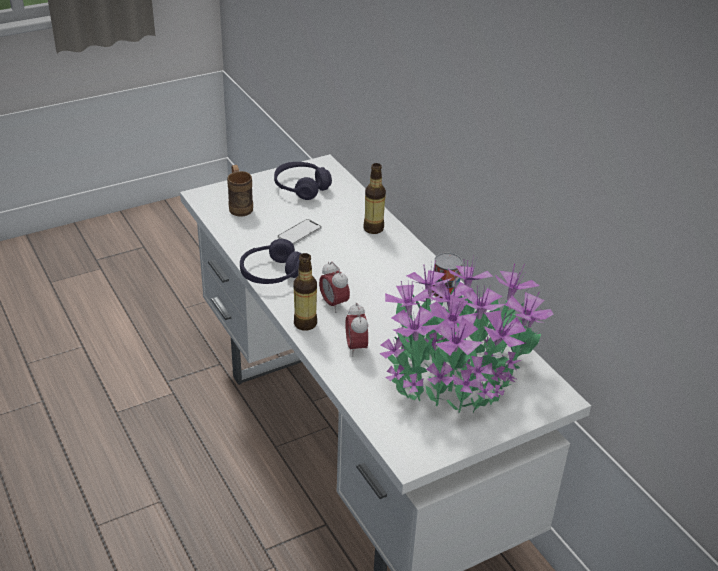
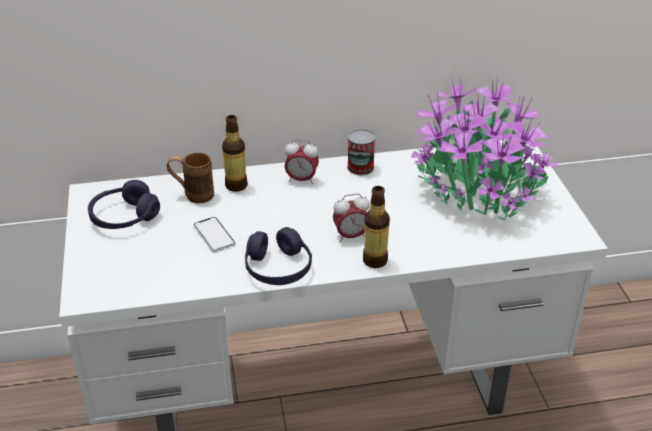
camera: 70 degrees left, 0 degrees up
brown mug [227,165,253,217] -> brown mug moved to [167,153,214,203]
alarm clock [345,303,368,357] -> alarm clock moved to [284,139,319,184]

